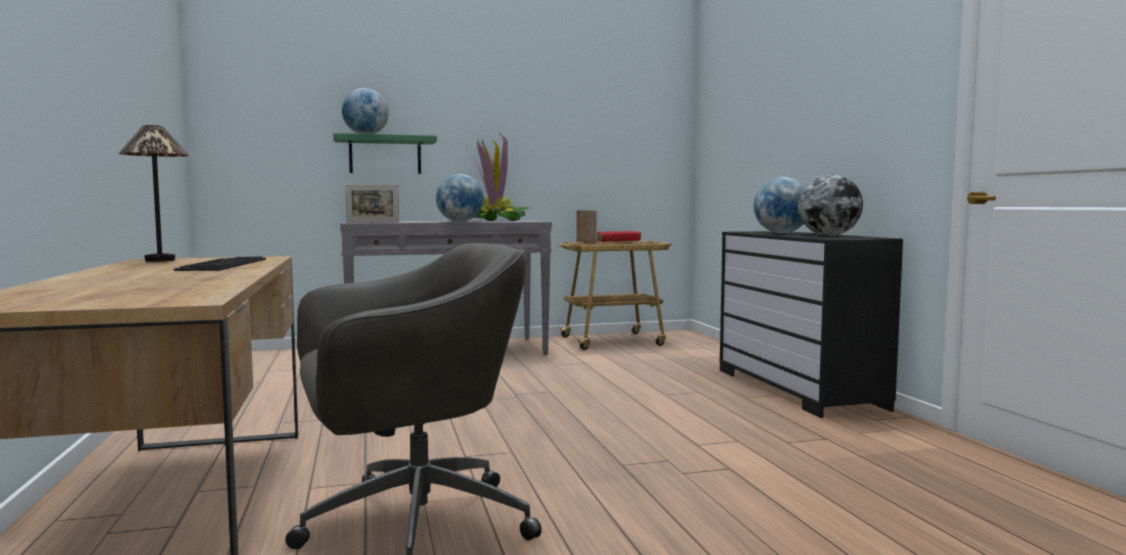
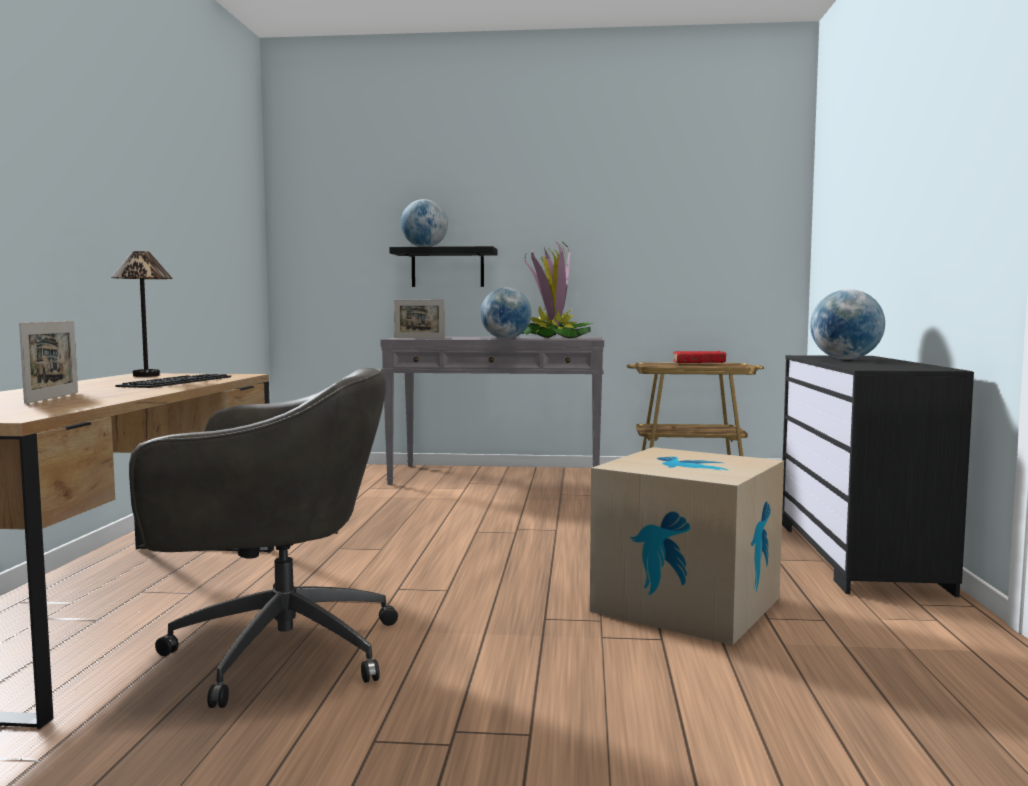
camera: 20 degrees right, 0 degrees up
green shelf [333,133,437,174] -> black shelf [389,246,498,287]
picture frame [576,210,597,244] -> picture frame moved to [19,321,78,404]
globe [798,174,863,236] -> none
none -> cardboard box [590,447,784,645]

